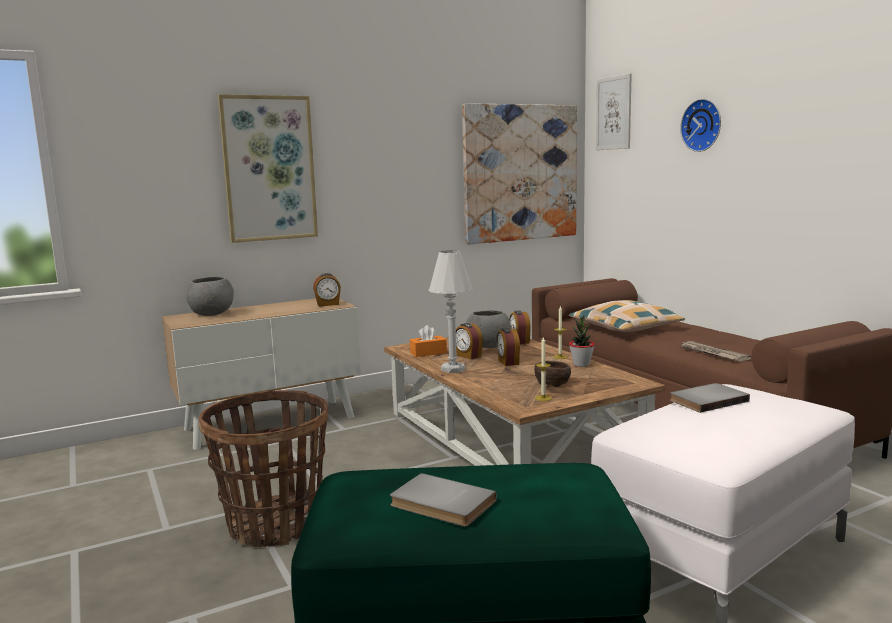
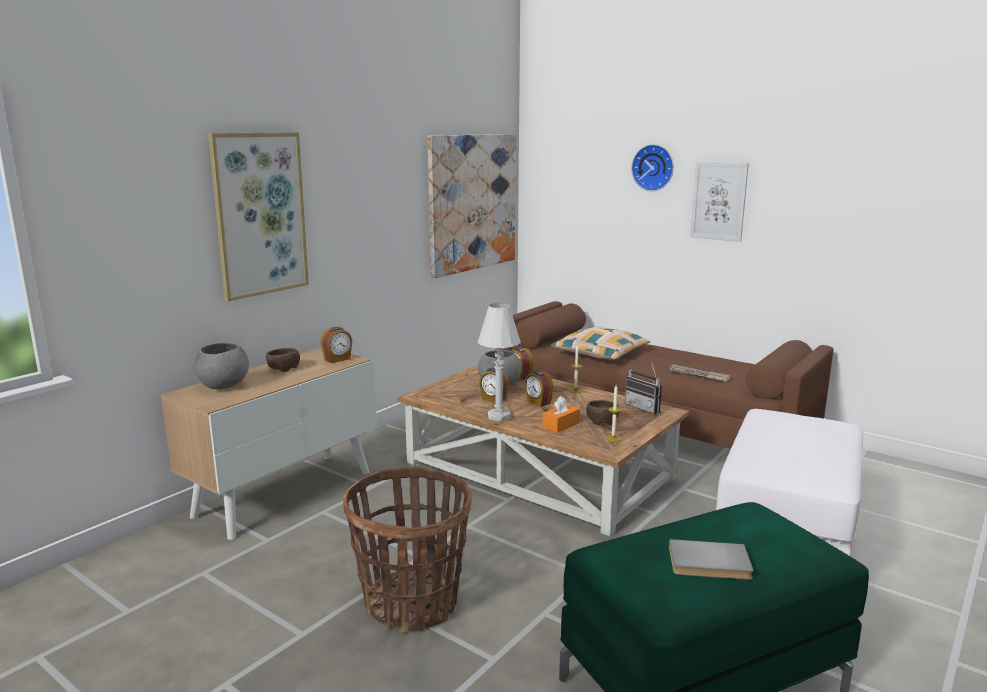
camera: 25 degrees left, 5 degrees up
orange tissue box [410,325,447,357] -> orange tissue box moved to [542,396,580,433]
potted plant [569,315,595,367] -> none
picture [596,73,632,150] -> picture moved to [690,161,749,242]
grey book [670,383,750,413] -> none
none -> brown bowl [266,348,300,372]
none -> radio [625,361,662,414]

